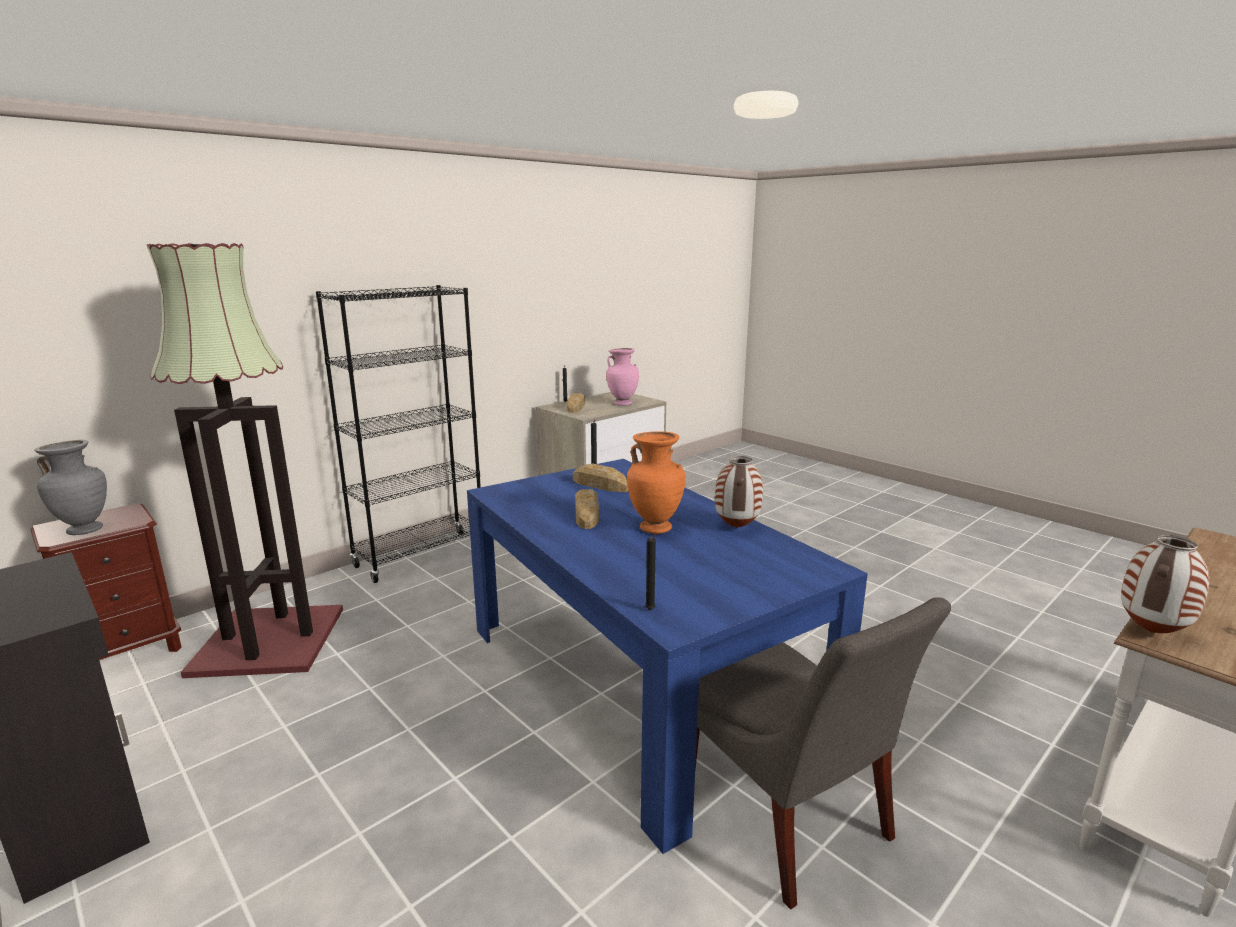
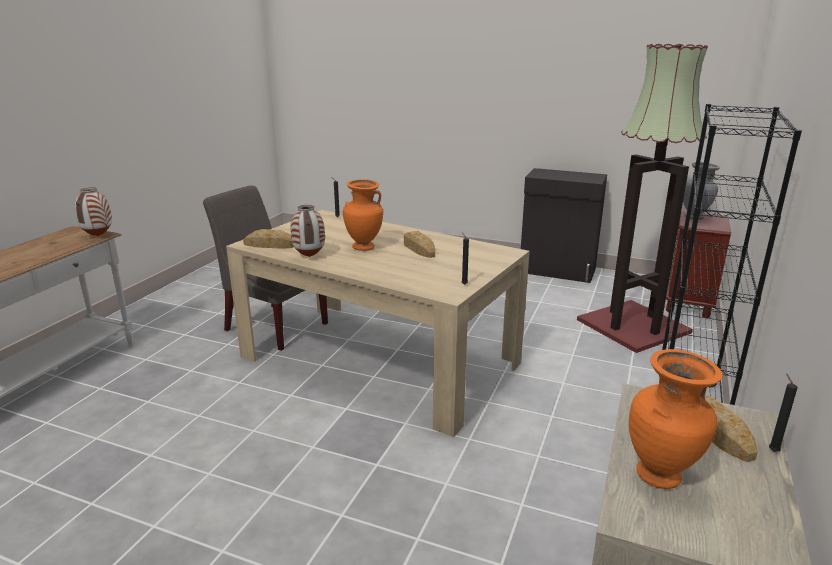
camera: 155 degrees right, 5 degrees up
blue dining table [467,459,868,854] -> beige dining table [226,210,530,437]
bread [573,463,628,492] -> bread moved to [243,229,294,249]
pink vase [606,348,639,406] -> orange vase [629,349,723,489]

